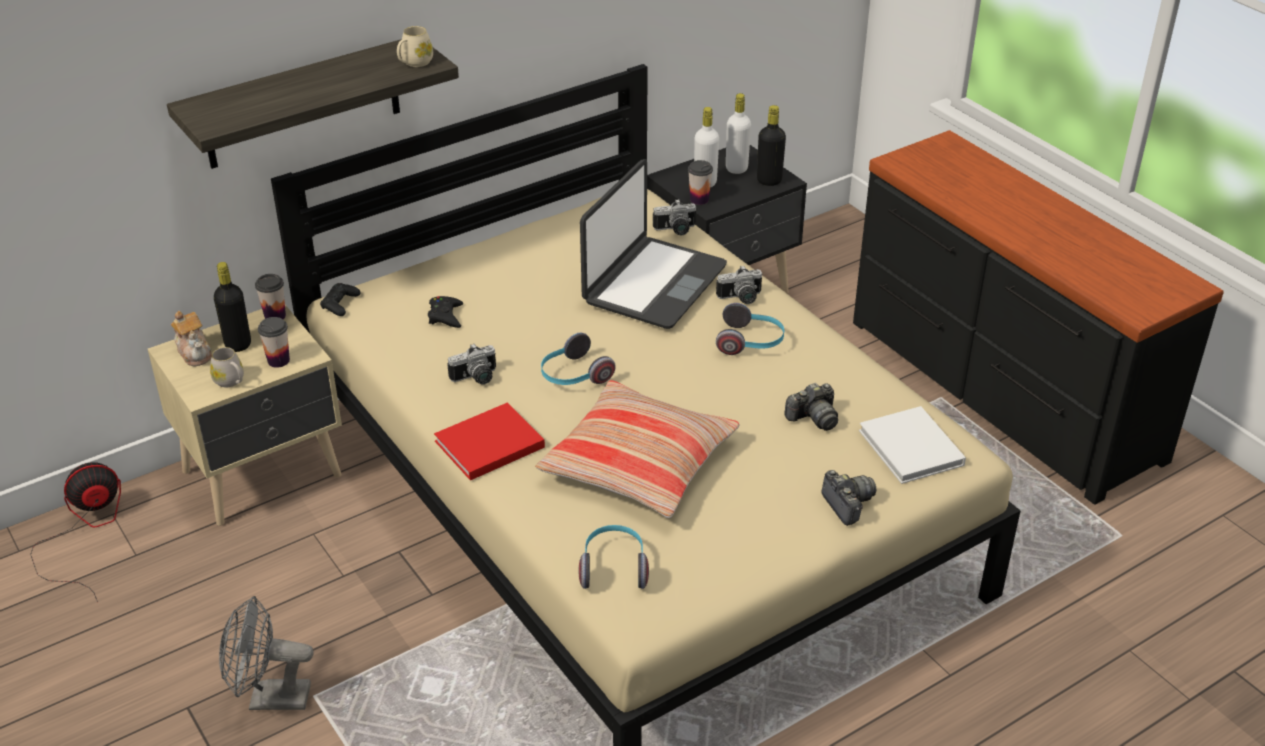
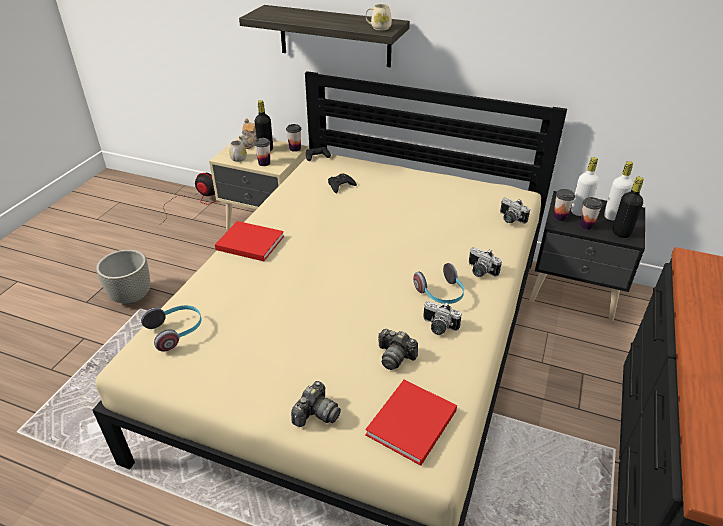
camera: 55 degrees right, 0 degrees up
grey fan [219,596,314,710] -> grey planter [96,249,150,304]
camera [447,343,496,385] -> camera moved to [423,301,462,335]
pillow [535,380,740,518] -> none
headphones [541,333,616,385] -> none
laptop [580,159,727,329] -> none
white book [859,406,966,484] -> red book [365,380,457,466]
none -> cup [579,197,603,230]

